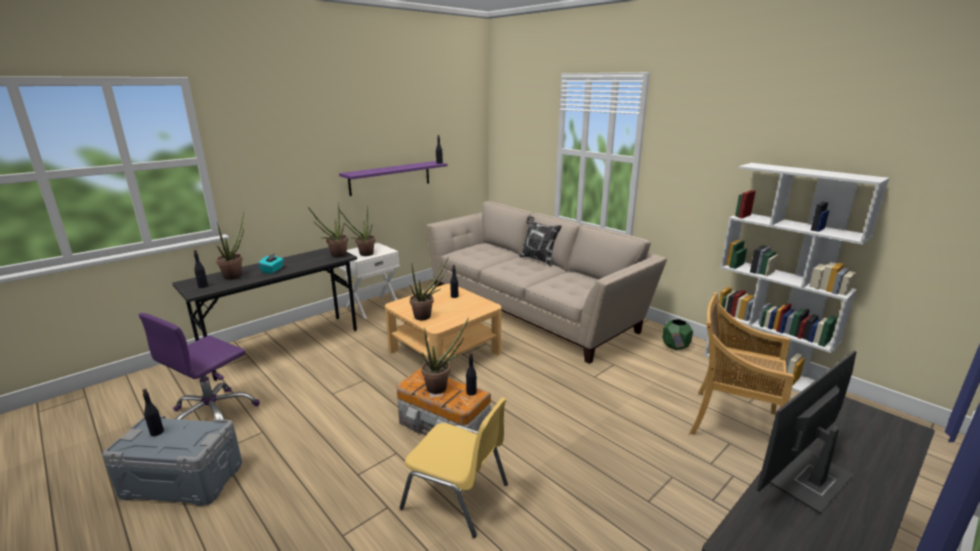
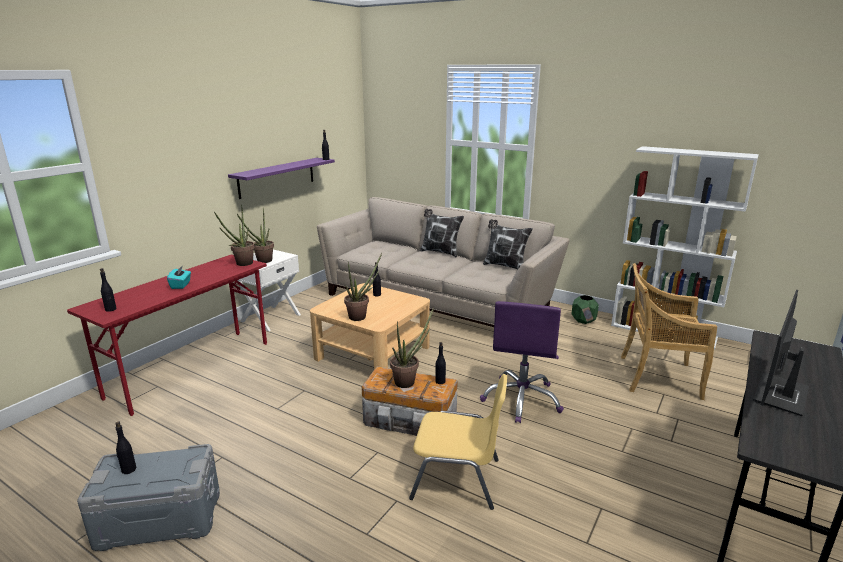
camera: 15 degrees left, 0 degrees up
purple office chair [139,313,260,420] -> purple office chair moved to [480,301,564,423]
grey desk [172,247,357,381] -> red desk [67,255,267,416]
potted plant [216,212,244,280] -> none
none -> pillow [483,219,533,269]

